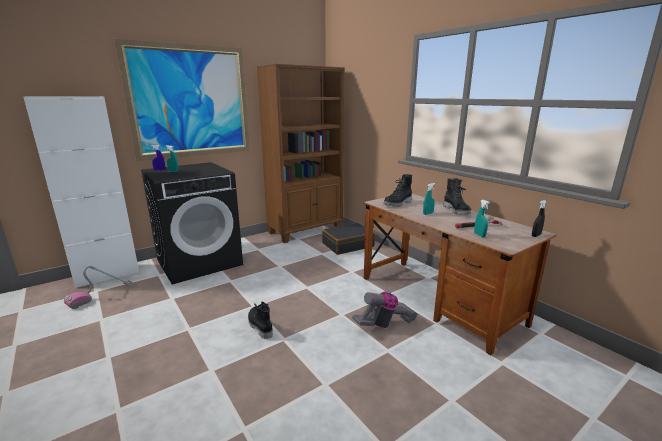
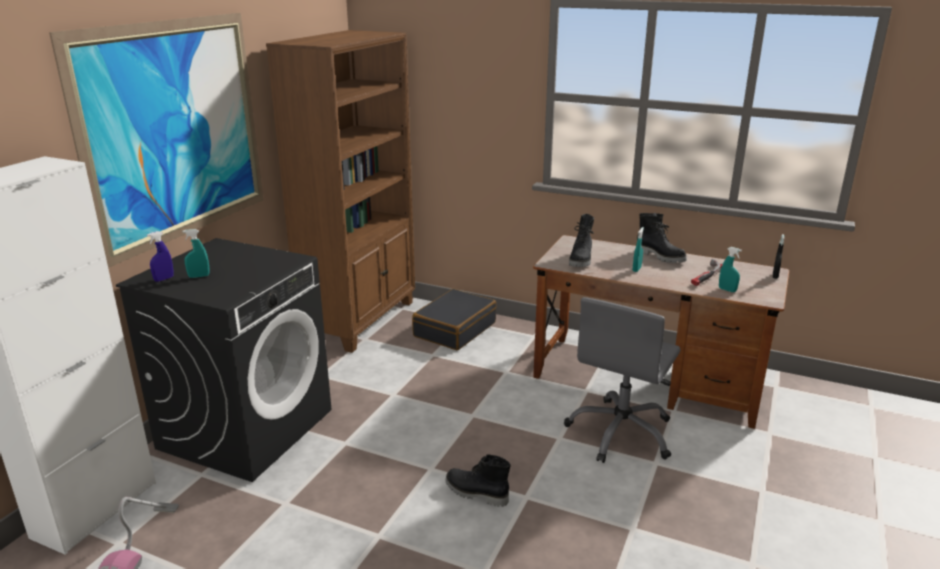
camera: 30 degrees left, 5 degrees up
vacuum cleaner [352,291,417,328] -> grey office chair [564,297,681,463]

